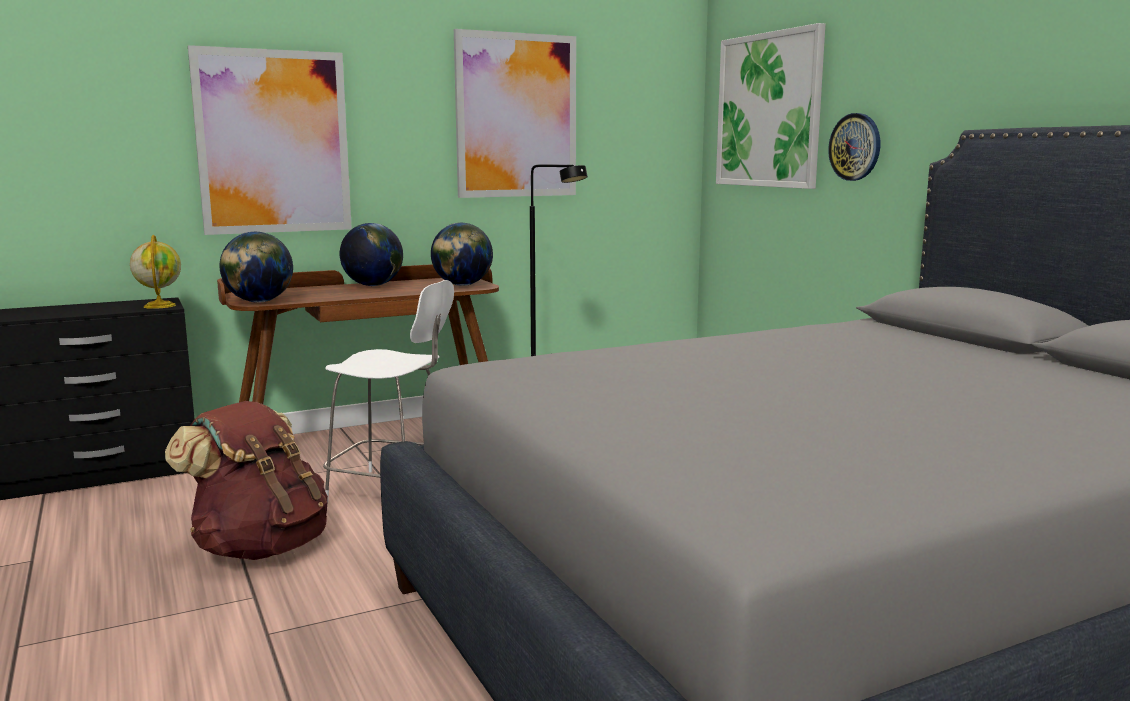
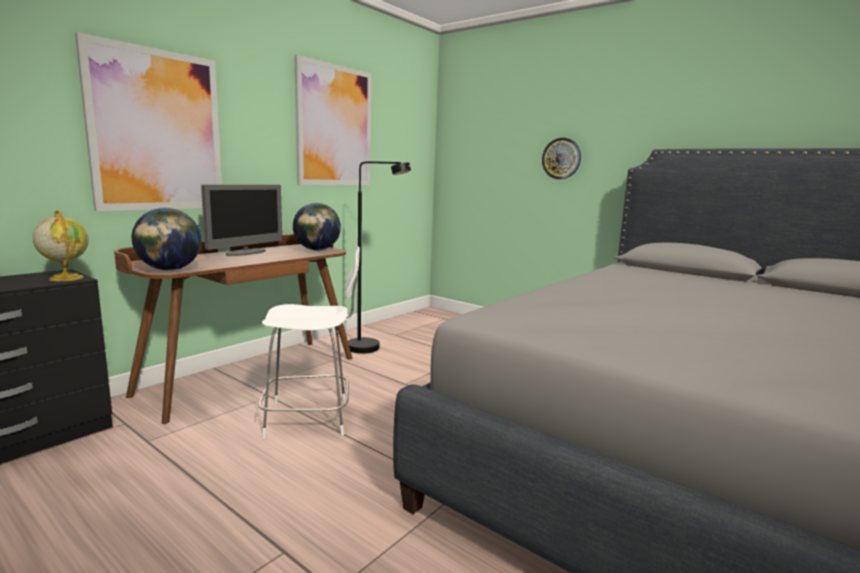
camera: 25 degrees left, 0 degrees up
brown backpack [165,401,328,560] -> none
globe [340,223,403,286] -> monitor [201,185,283,256]
picture [716,23,826,189] -> none

